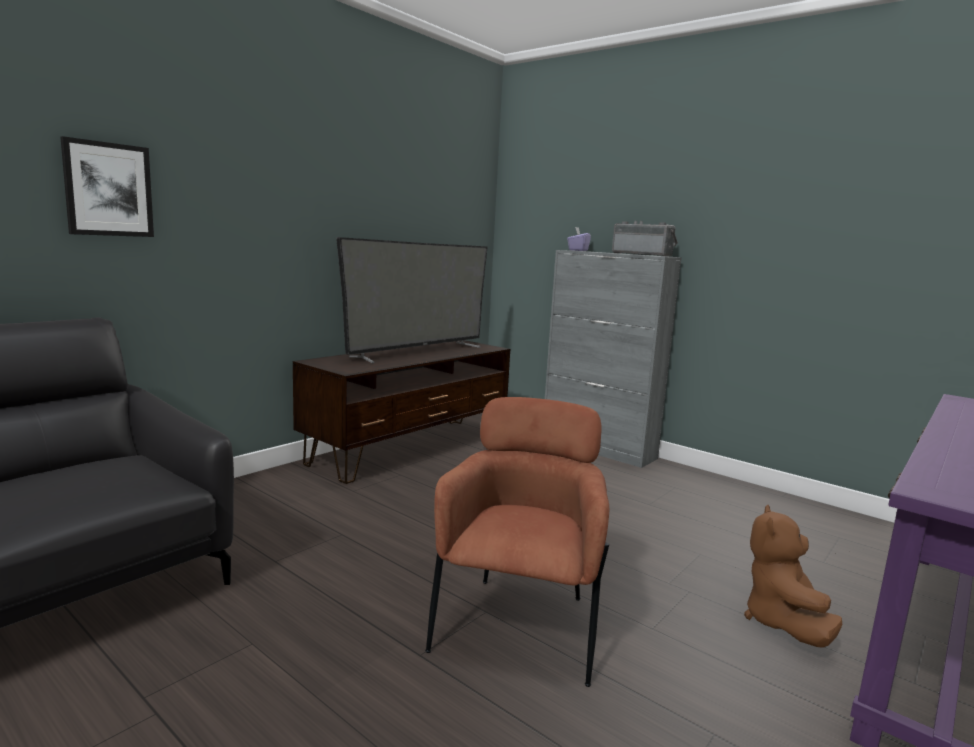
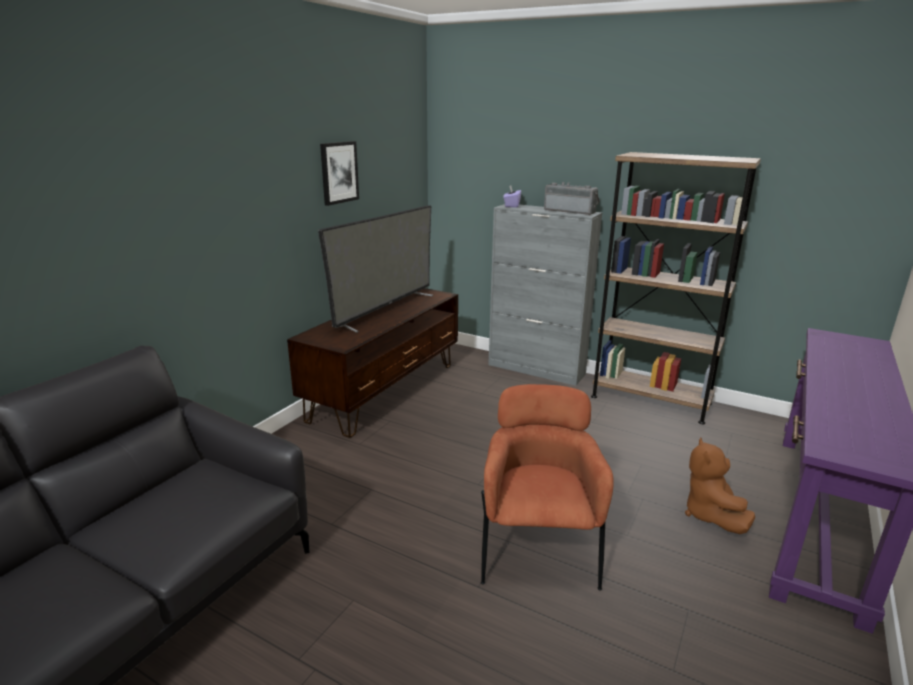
camera: 10 degrees left, 10 degrees up
picture [60,136,154,237] -> picture moved to [320,141,359,206]
none -> brown bookcase [591,152,761,424]

